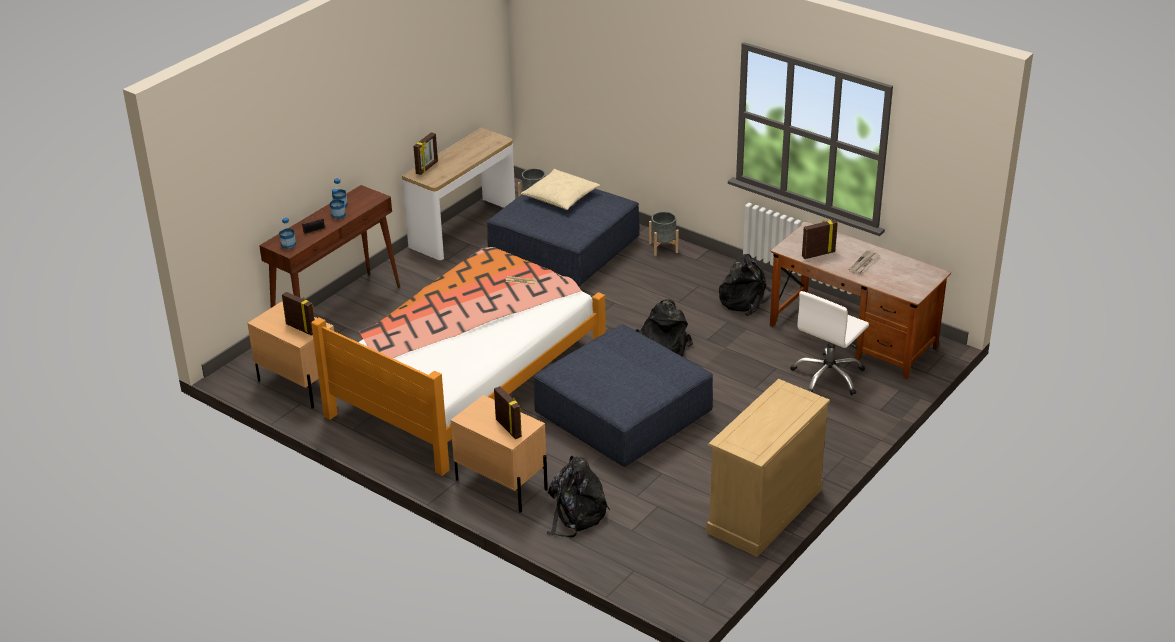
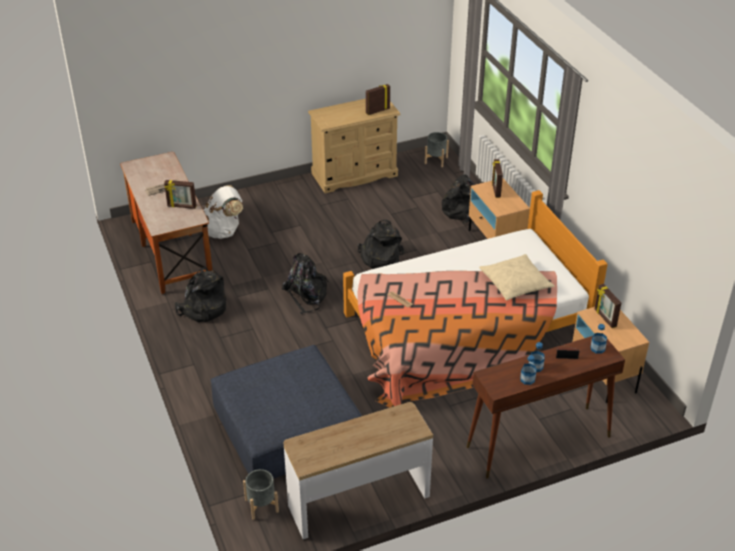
camera: 150 degrees left, 5 degrees up
picture frame [414,132,438,175] -> picture frame moved to [366,84,390,115]
beige pillow [521,169,600,210] -> beige pillow moved to [479,254,555,301]
blue ottoman [534,324,713,467] -> black backpack [357,220,405,269]
grey planter [649,212,679,256] -> grey planter moved to [425,132,449,167]
white office chair [790,291,869,395] -> white backpack [203,185,243,239]

